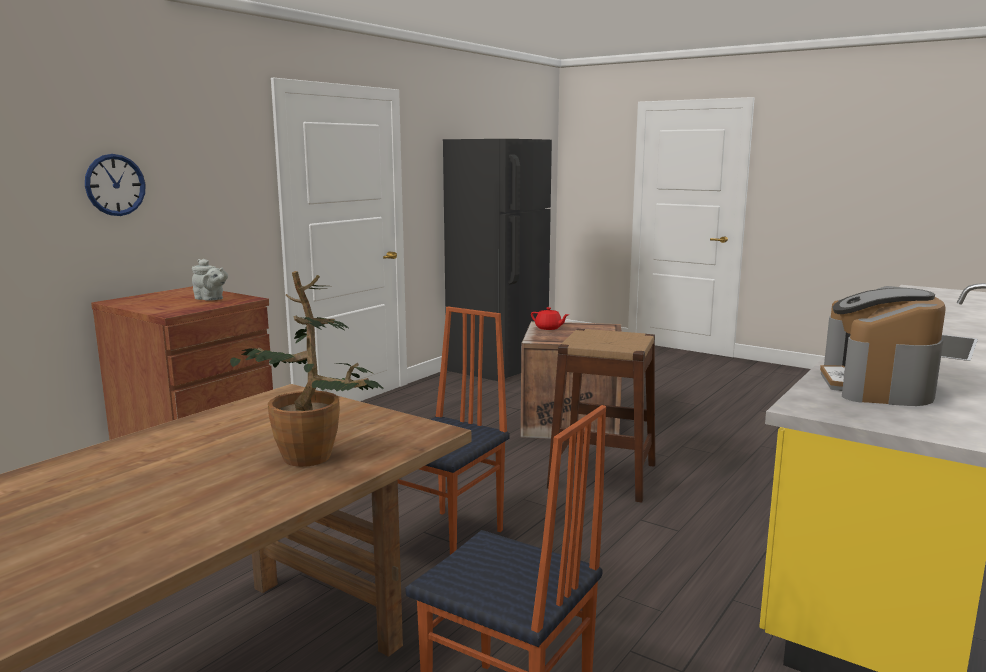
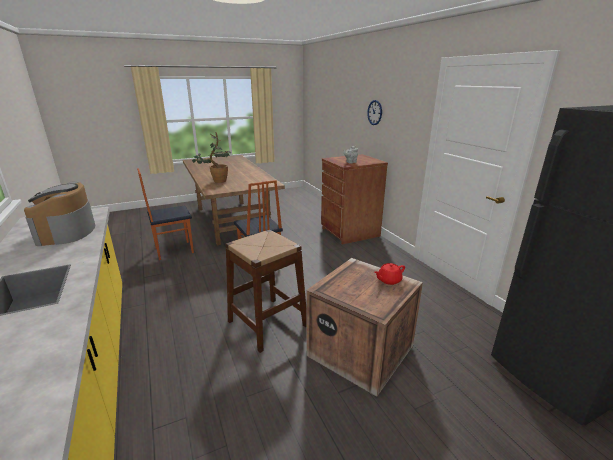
camera: 120 degrees right, 10 degrees up
coffee machine [820,286,946,406] -> coffee machine turned 150 degrees counterclockwise [24,182,95,246]

